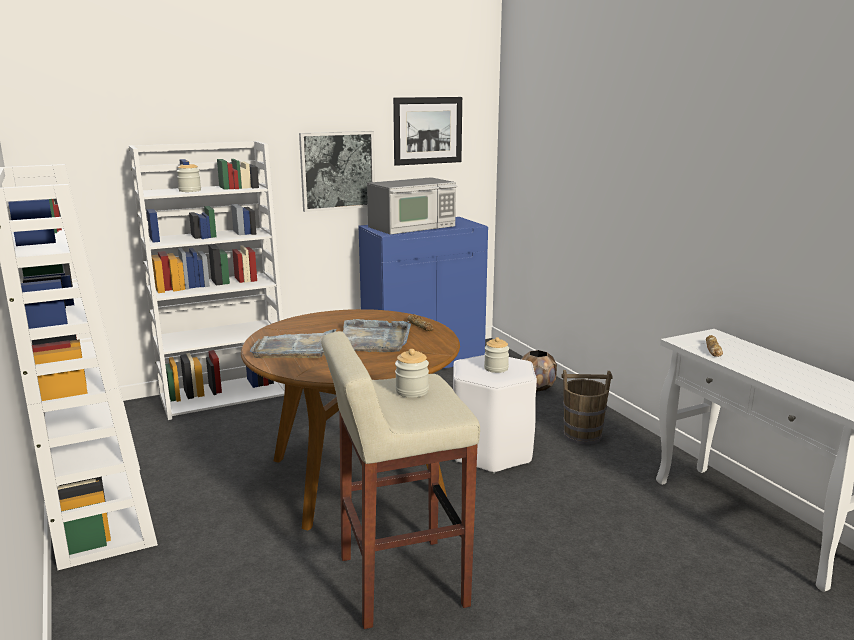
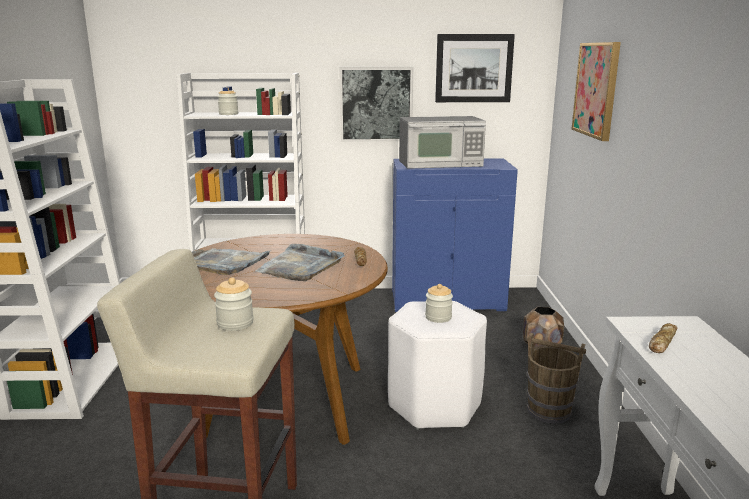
camera: 25 degrees right, 0 degrees up
none -> picture [571,42,621,141]

